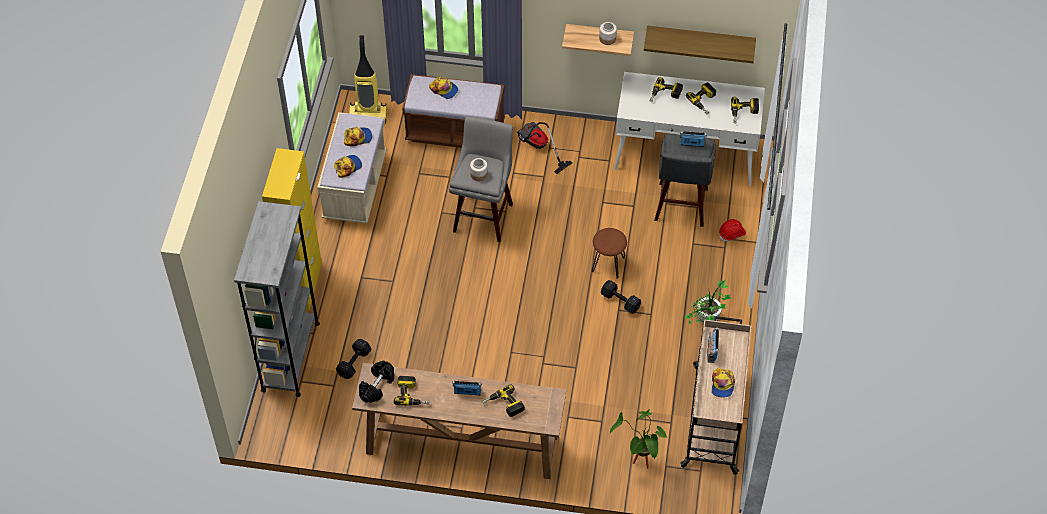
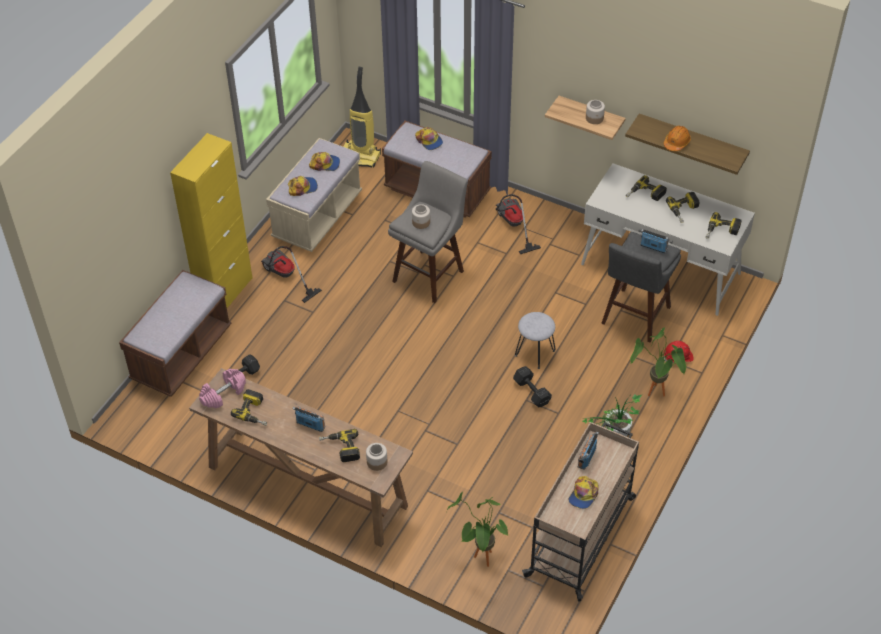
camera: 20 degrees right, 5 degrees down
grey bookcase [234,201,320,397] -> brown bench [119,270,232,397]
black dumbbell [359,361,394,403] -> pink dumbbell [199,369,246,408]
brown stool [592,228,627,278] -> grey stool [515,312,556,369]
none -> vacuum cleaner [261,246,322,303]
none -> jar [366,443,387,471]
none -> potted plant [630,327,686,396]
none -> orange hard hat [664,126,691,151]

